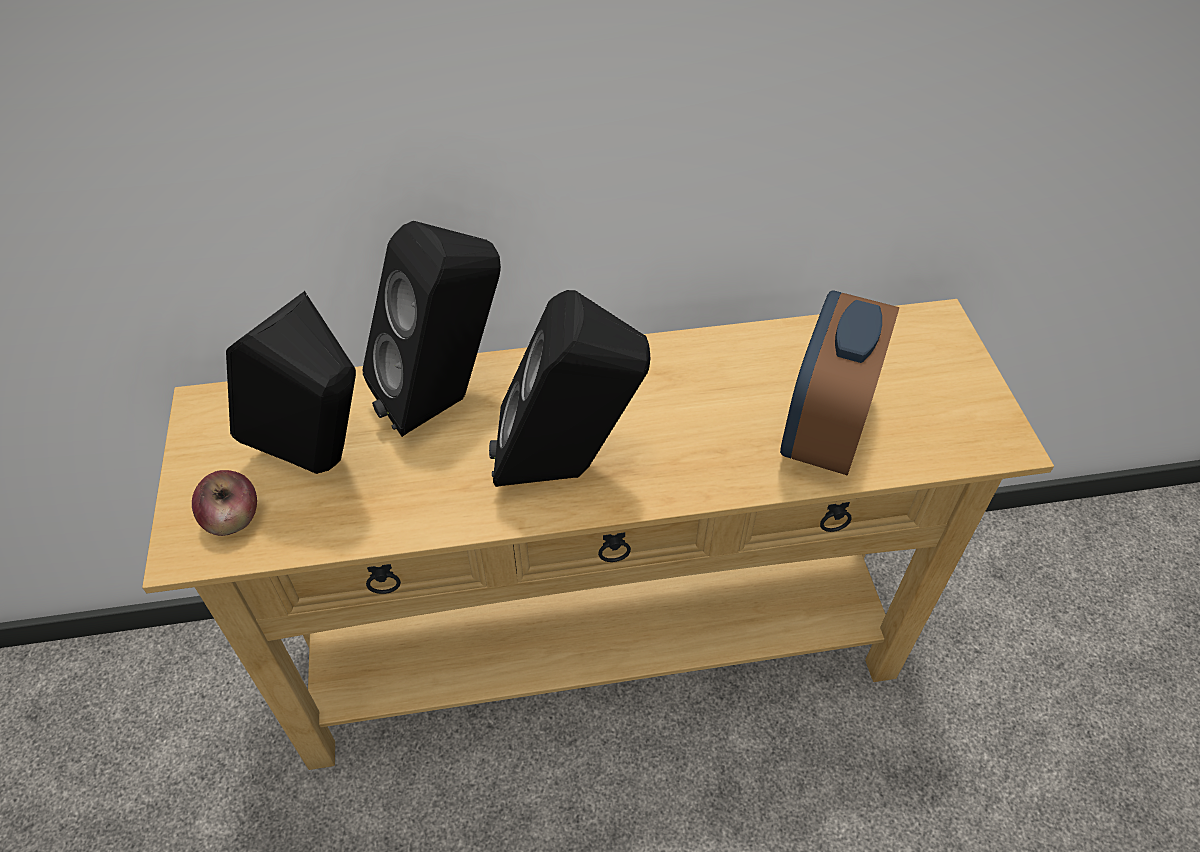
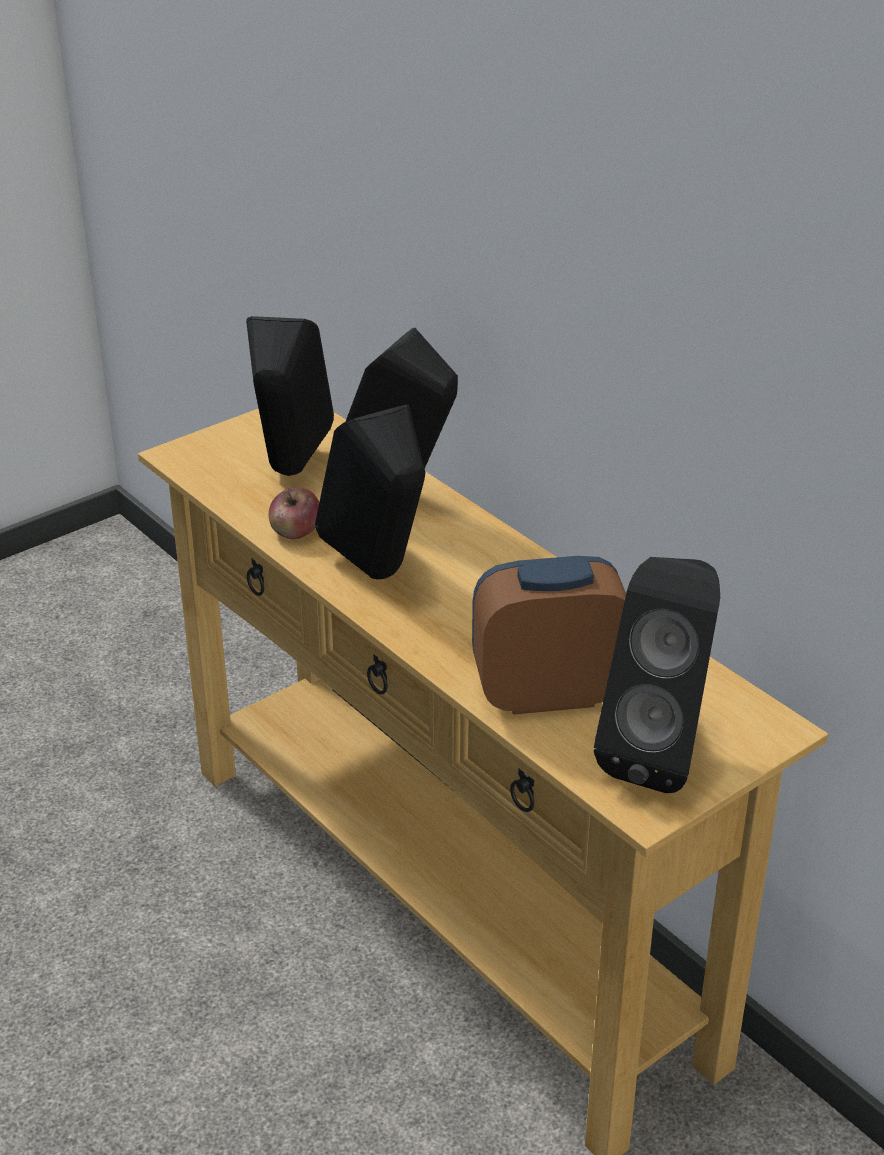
camera: 60 degrees right, 15 degrees down
apple [192,470,257,536] -> apple moved to [269,487,319,539]
none -> black speaker [594,557,720,793]

